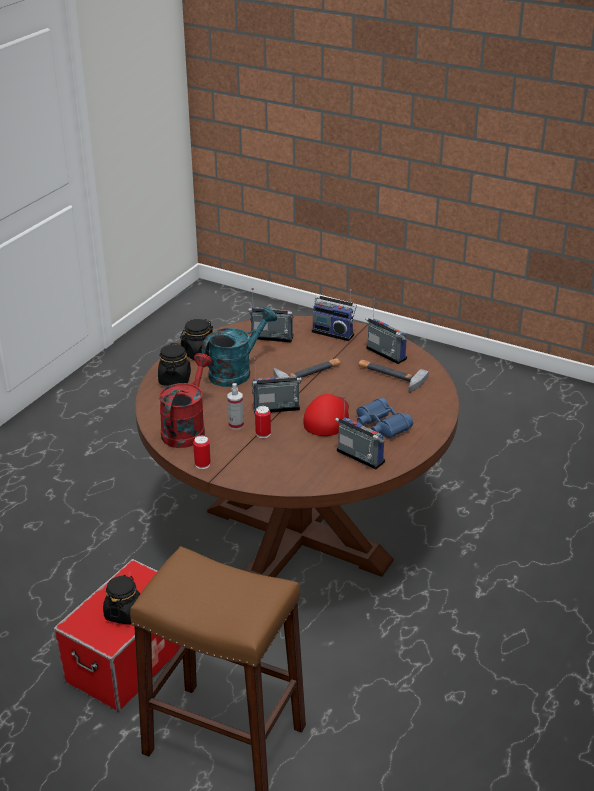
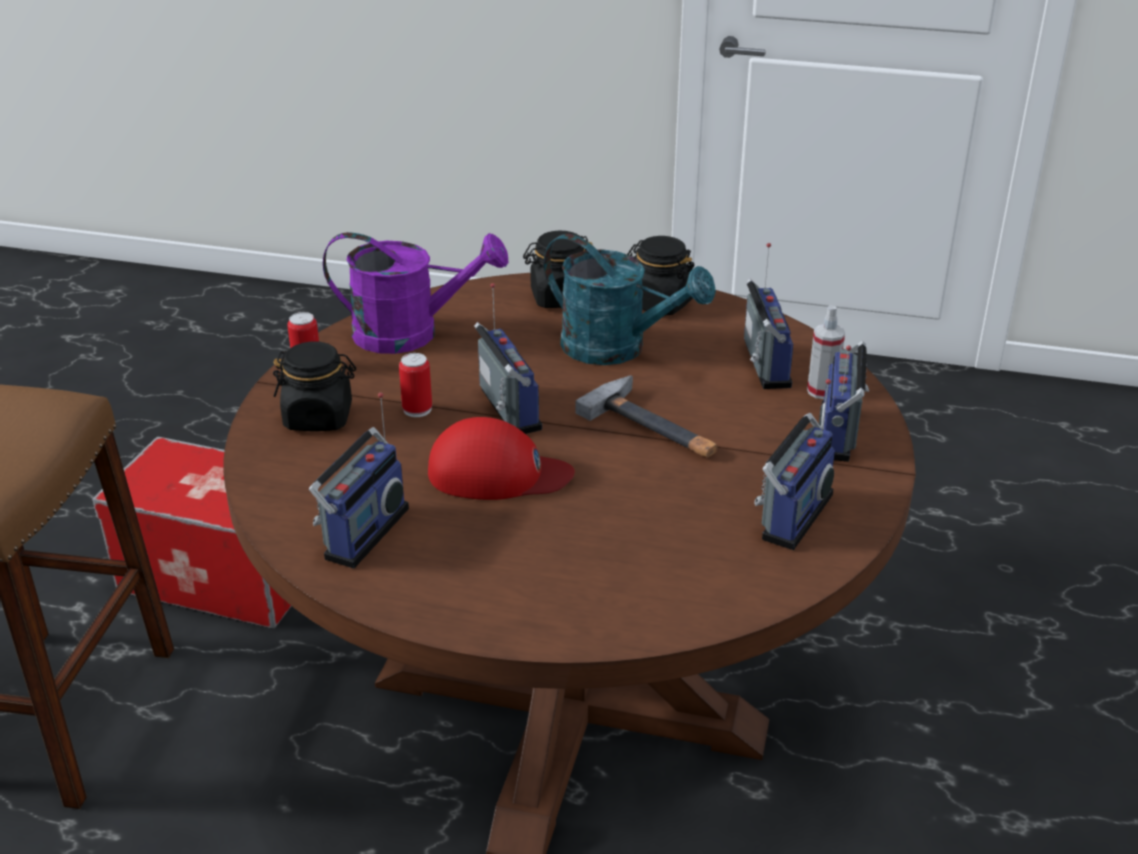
camera: 75 degrees right, 0 degrees up
black jar [103,575,140,625] -> black jar moved to [273,342,356,431]
red watering can [159,353,212,448] -> purple watering can [323,232,508,354]
spray bottle [227,383,244,430] -> spray bottle moved to [807,305,845,399]
blue binoculars [356,398,413,438] -> none
hammer [358,360,429,393] -> none

